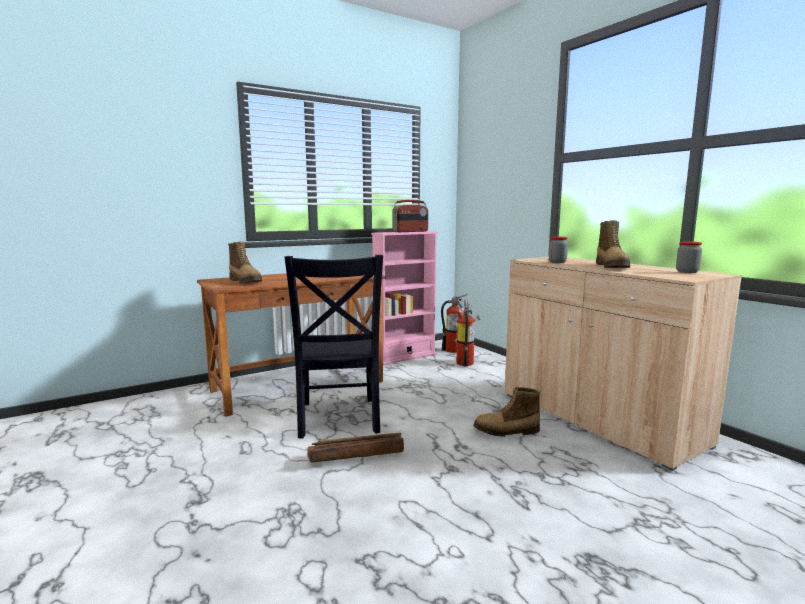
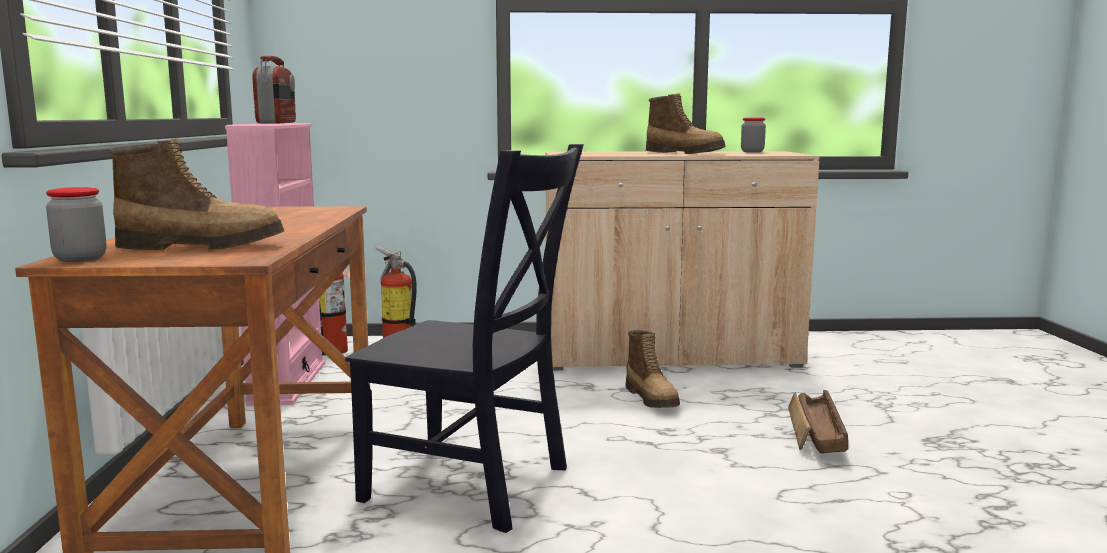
camera: 60 degrees left, 0 degrees up
crate [307,433,404,462] -> crate moved to [788,390,848,453]
boot [473,387,540,437] -> boot turned 45 degrees counterclockwise [625,330,680,408]
jar [549,237,568,263] -> jar moved to [46,187,106,262]

